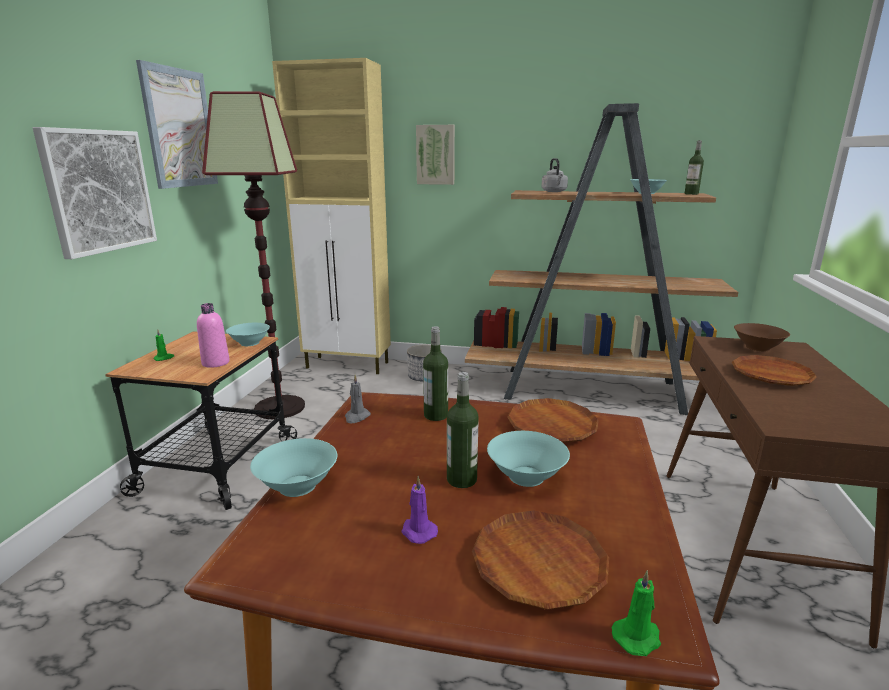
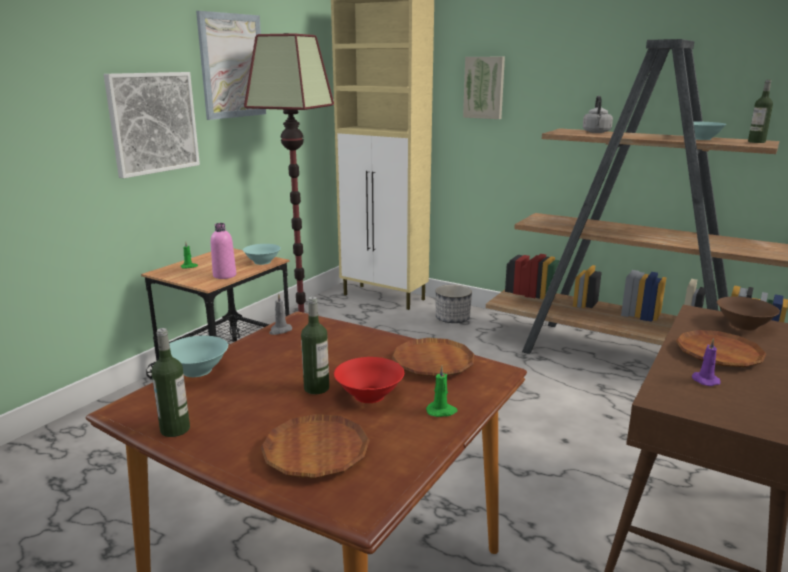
camera: 20 degrees right, 0 degrees up
purple candle [401,476,438,544] -> purple candle moved to [692,338,721,386]
bottle [423,326,448,421] -> bottle moved to [152,328,190,437]
turquoise bowl [487,431,570,487] -> red bowl [334,357,404,403]
green candle [612,570,661,656] -> green candle moved to [426,366,457,417]

